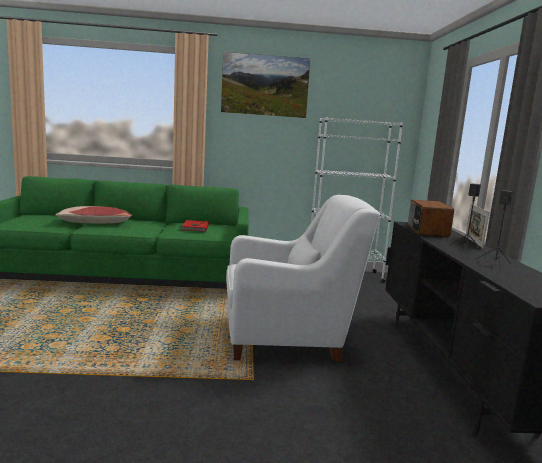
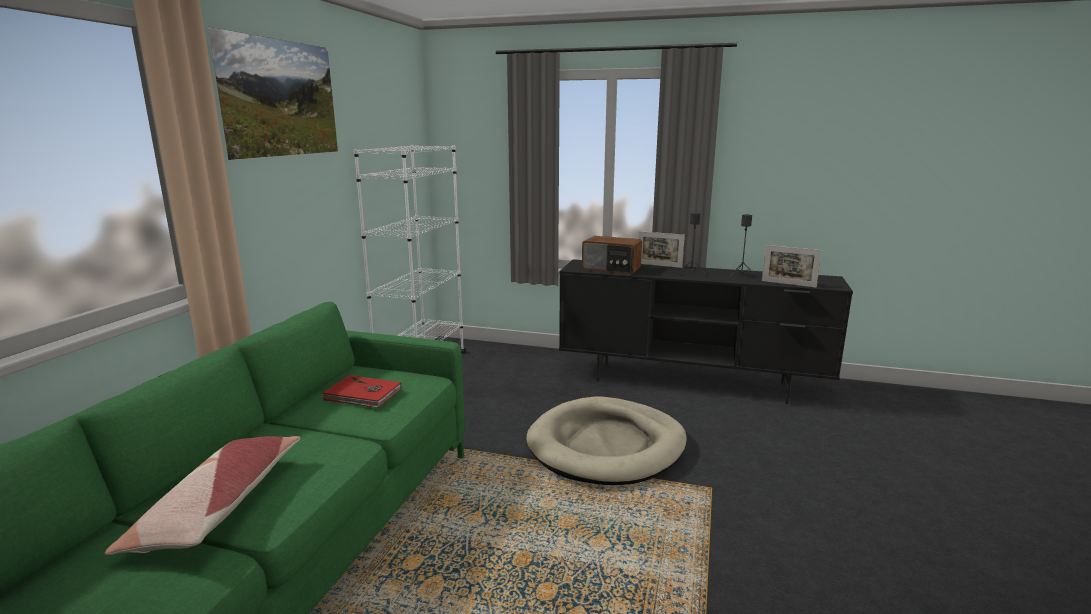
camera: 70 degrees left, 5 degrees up
white armchair [226,195,380,361] -> beige dog bed [526,397,687,485]
none -> picture frame [762,245,822,288]

